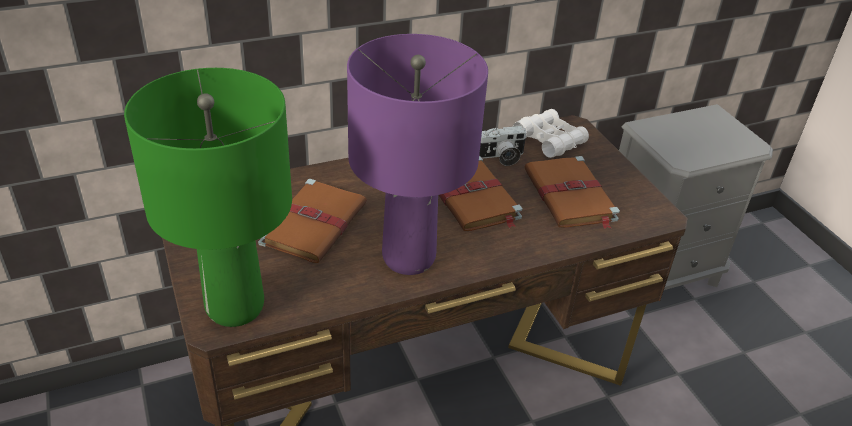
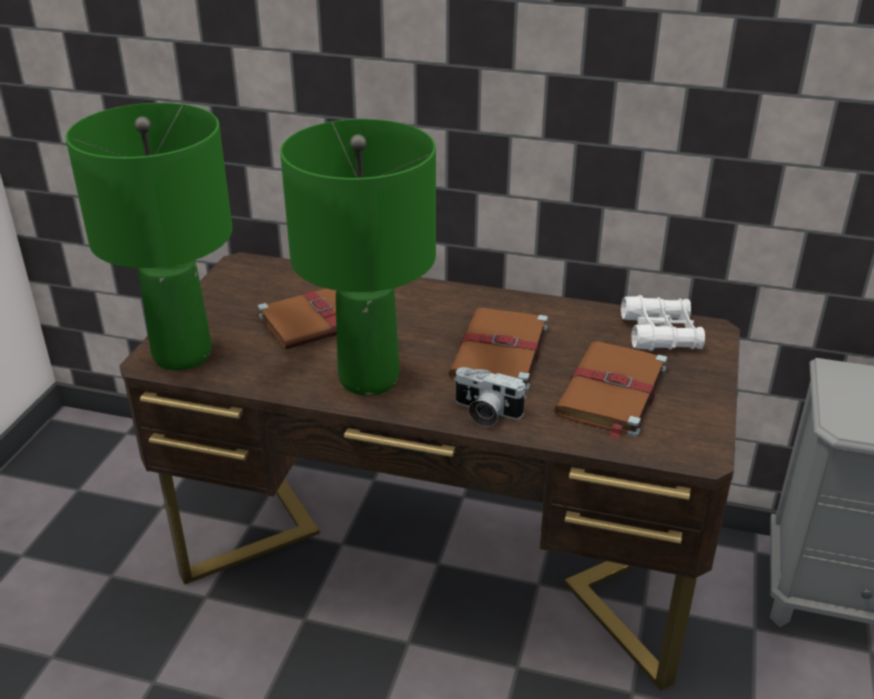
camera: 40 degrees right, 5 degrees down
purple table lamp [347,34,488,275] -> green table lamp [280,119,436,396]
camera [479,126,527,166] -> camera moved to [454,367,527,427]

